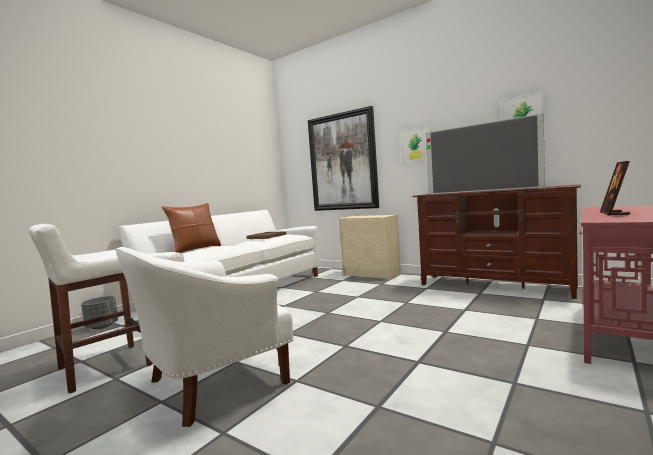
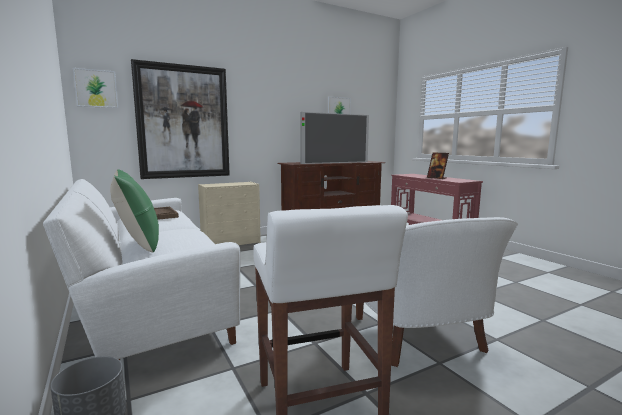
camera: 65 degrees left, 5 degrees up
brown pillow [161,203,221,253] -> green pillow [110,169,159,253]
picture [400,126,431,162] -> picture moved to [73,68,118,108]

